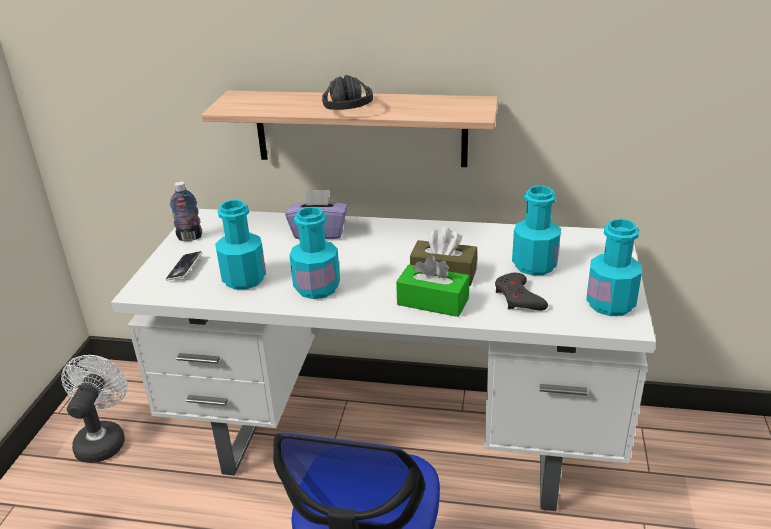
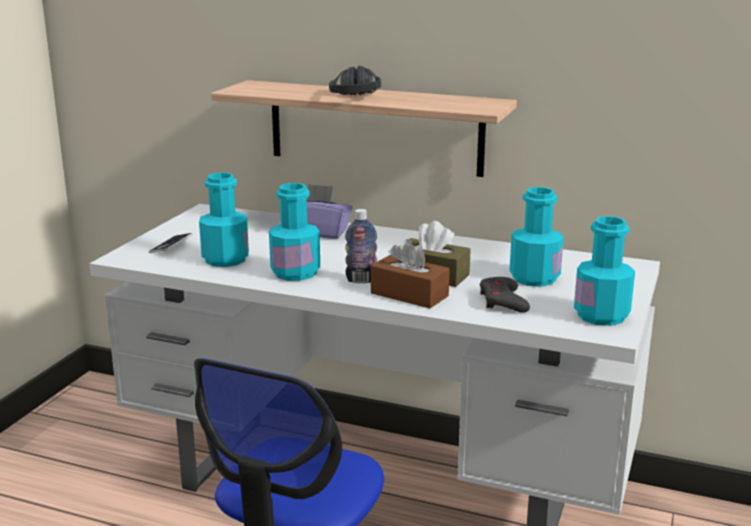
camera: 10 degrees right, 10 degrees down
white fan [61,355,127,463] -> none
bottle [170,181,202,241] -> bottle moved to [345,209,377,283]
green tissue box [396,255,469,317] -> brown tissue box [371,239,450,308]

